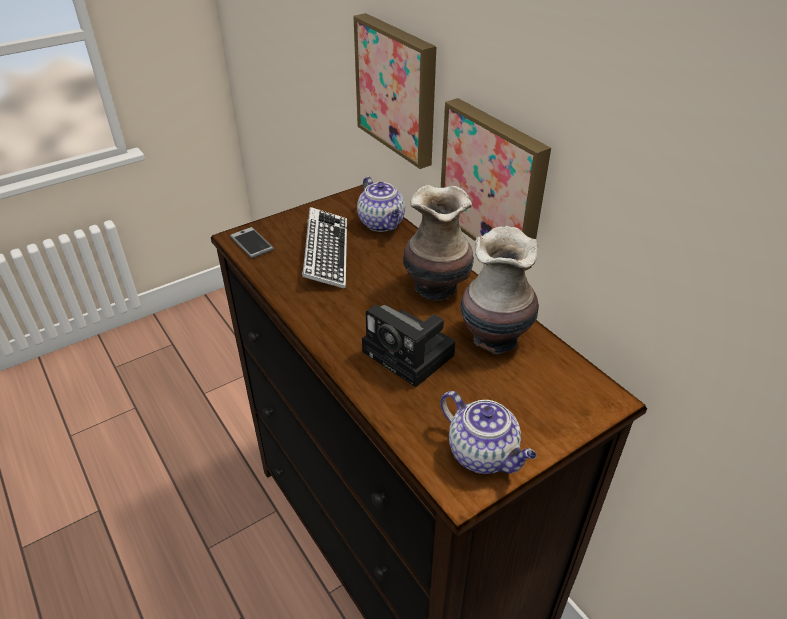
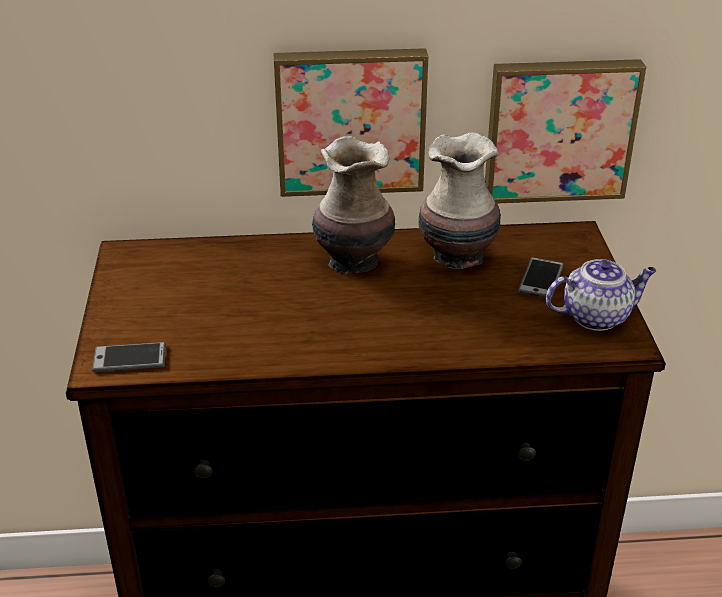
camera: 60 degrees left, 5 degrees down
keyboard [302,207,347,289] -> none
picture [353,13,436,169] -> picture moved to [485,59,646,204]
teapot [357,177,405,232] -> none
camera [362,305,456,387] -> none
none -> phone [518,257,564,298]

